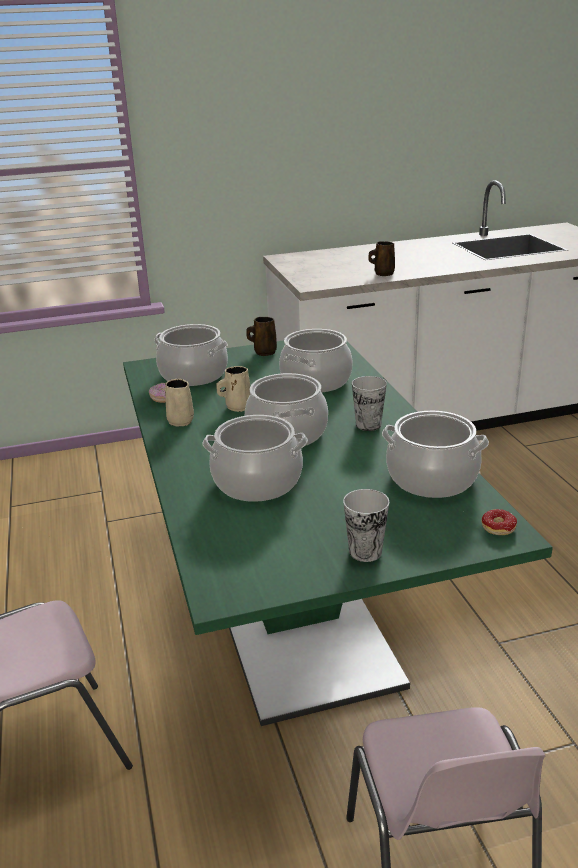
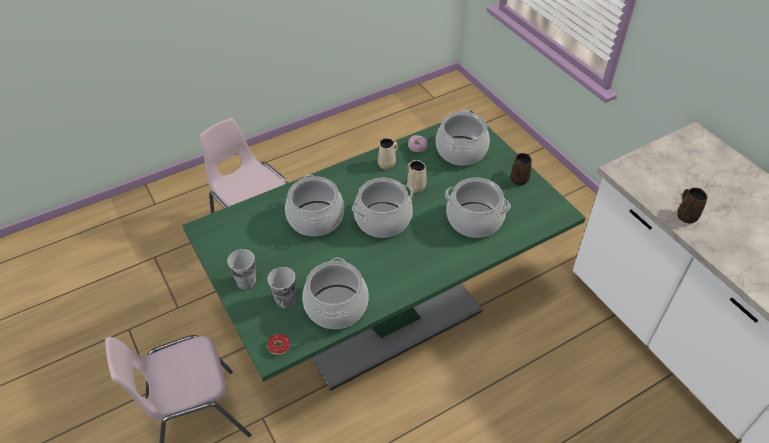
camera: 75 degrees right, 20 degrees up
cup [352,376,387,431] -> cup moved to [267,267,296,308]

